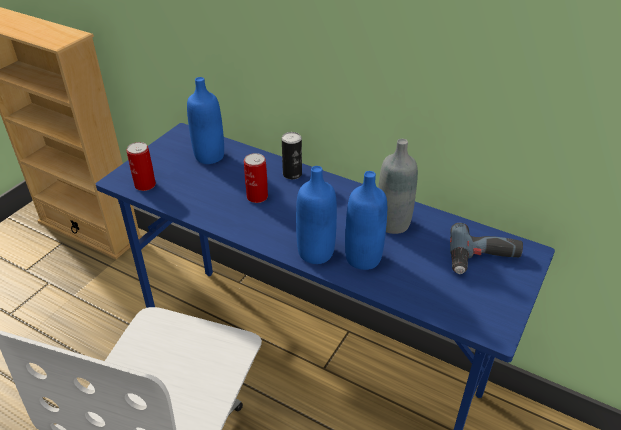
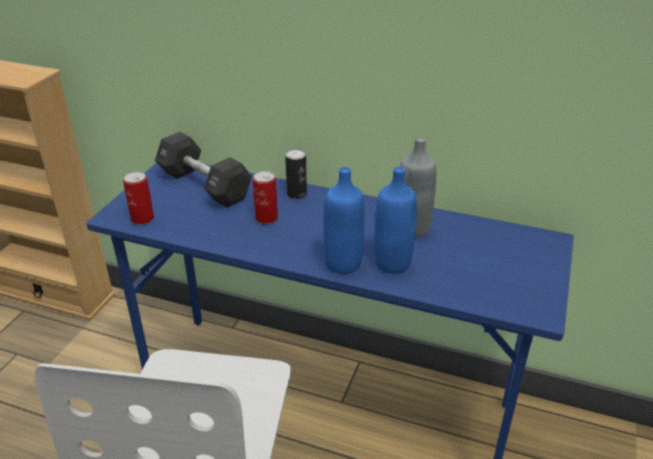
camera: 10 degrees left, 5 degrees down
blue bottle [187,77,224,164] -> black dumbbell [155,132,252,208]
power drill [450,223,523,274] -> none

